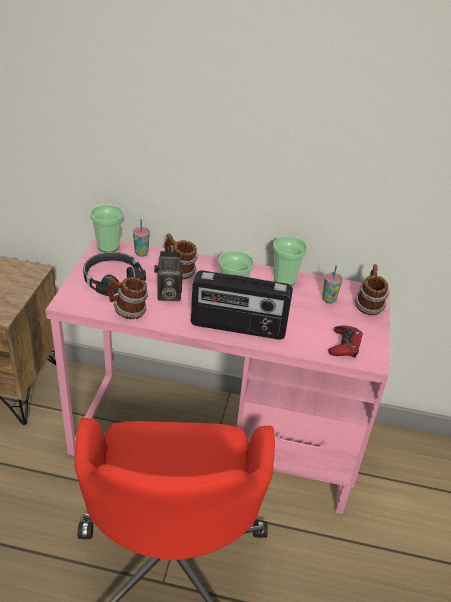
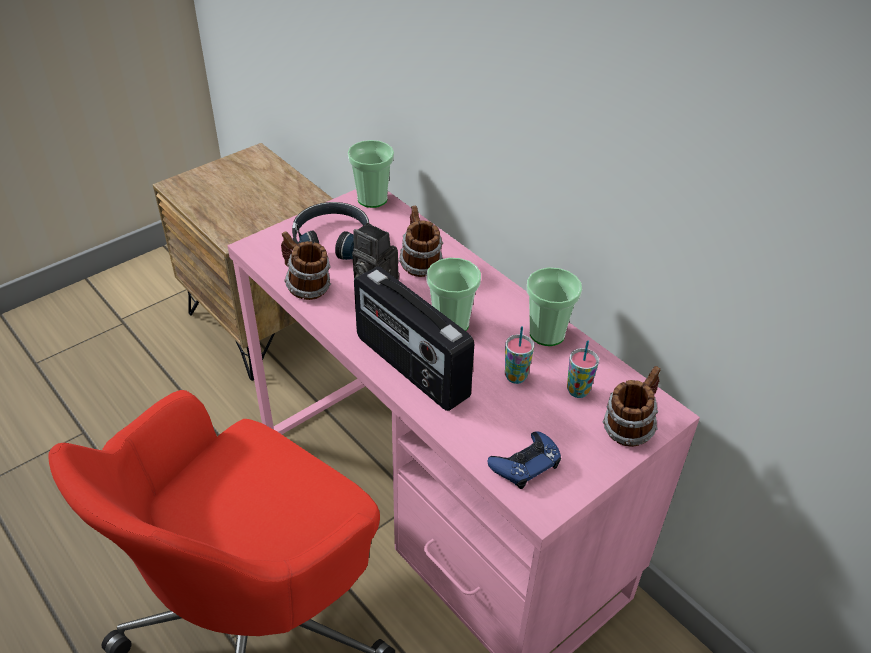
camera: 40 degrees right, 5 degrees up
cup [133,219,150,257] -> cup moved to [505,326,534,384]
red game controller [328,326,362,358] -> blue game controller [487,431,561,489]

